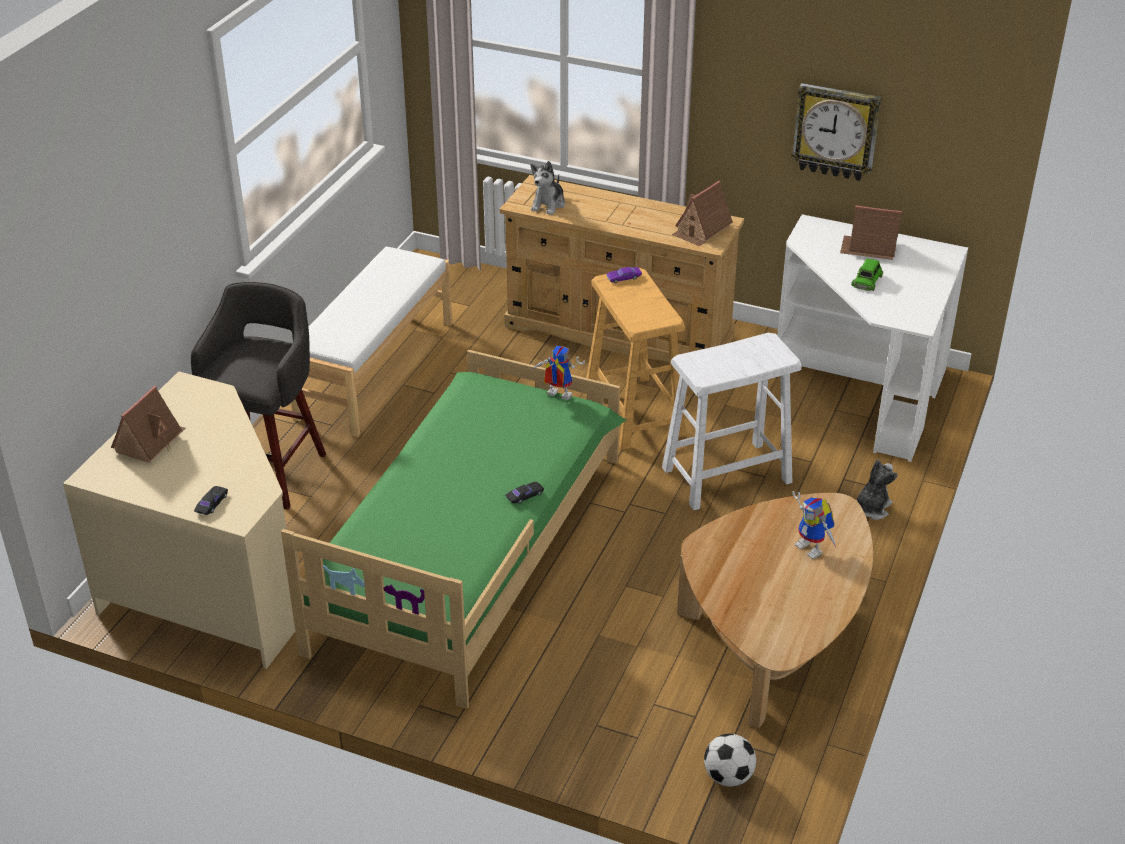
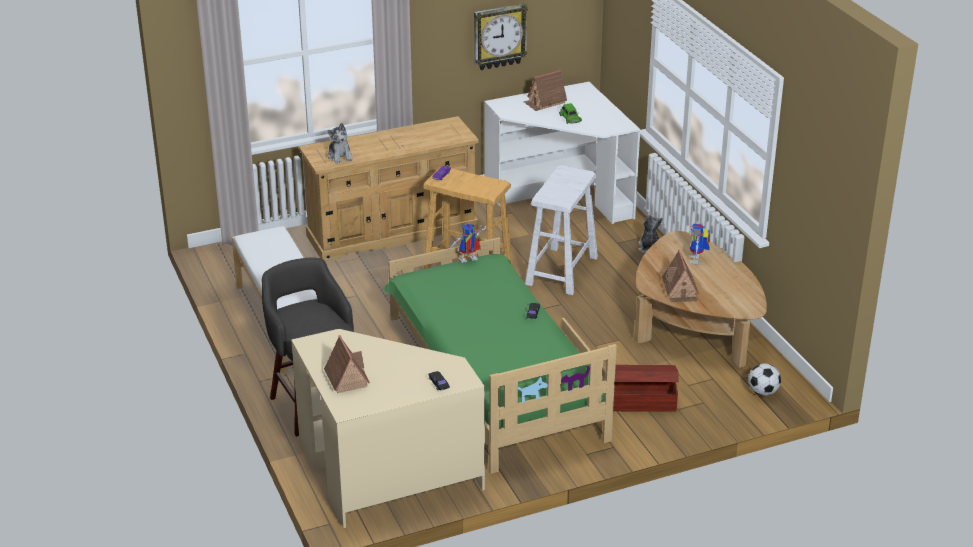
camera: 45 degrees left, 5 degrees down
toy house [672,181,733,246] -> toy house moved to [662,249,699,302]
toy robot [792,491,837,559] -> toy robot turned 90 degrees clockwise [690,220,710,264]
none -> brown storage box [613,365,679,412]

